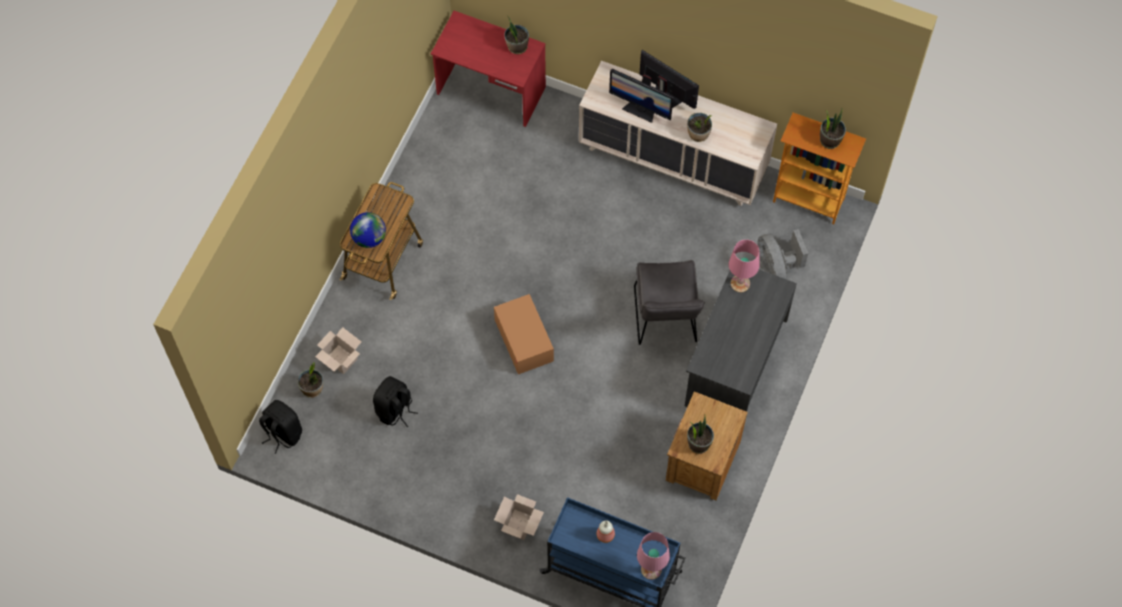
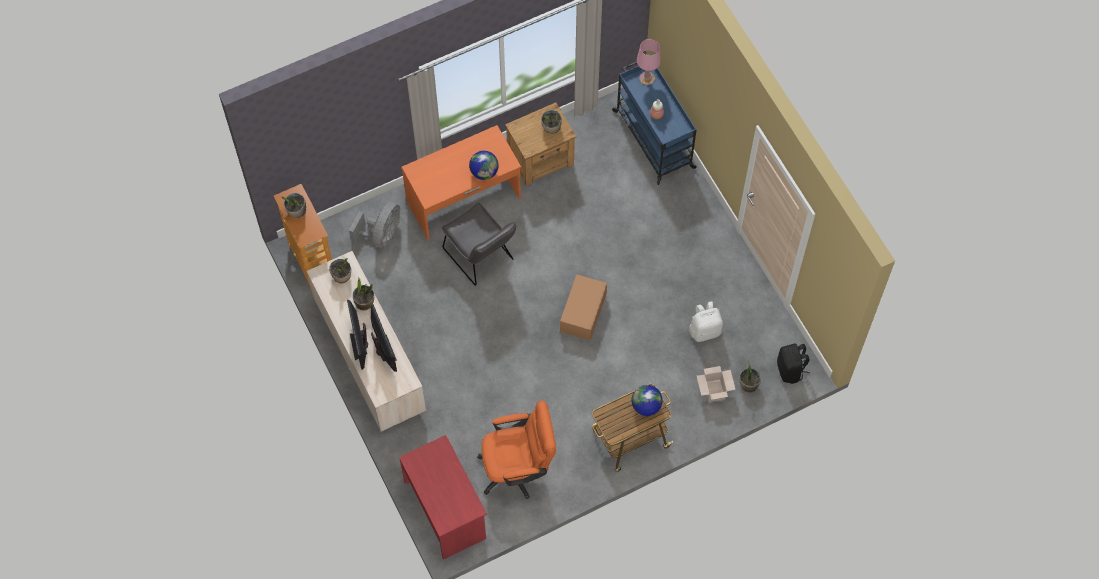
camera: 140 degrees left, 0 degrees up
black backpack [373,376,418,427] -> white backpack [689,301,723,342]
cardboard box [494,494,544,540] -> none
potted plant [504,16,529,54] -> potted plant moved to [329,258,351,283]
grey chair [634,260,705,345] -> grey chair turned 105 degrees clockwise [442,203,516,286]
grey desk [685,269,797,412] -> orange desk [402,125,521,240]
pink table lamp [729,240,759,292] -> none
none -> globe [469,151,499,180]
none -> orange office chair [477,401,556,499]

